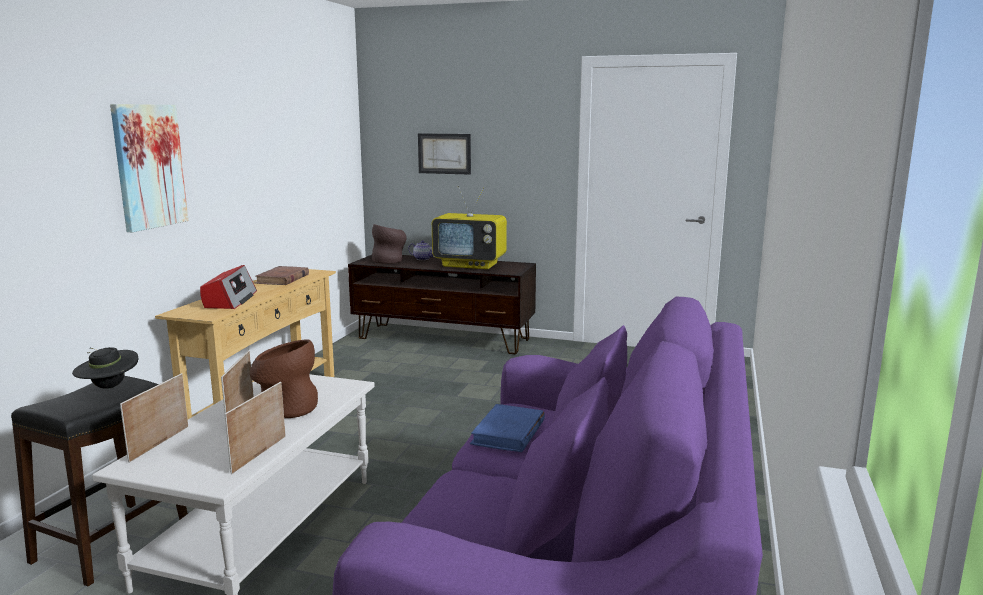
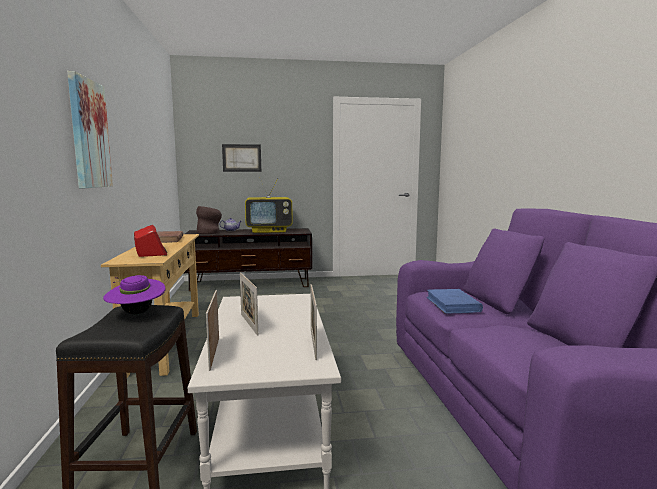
camera: 25 degrees left, 5 degrees down
black hat [72,347,138,389] -> purple hat [103,275,165,315]
brown vase [250,340,318,418] -> none

